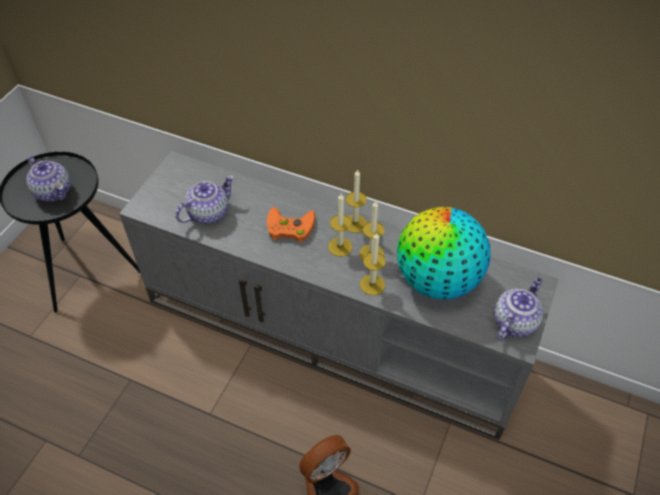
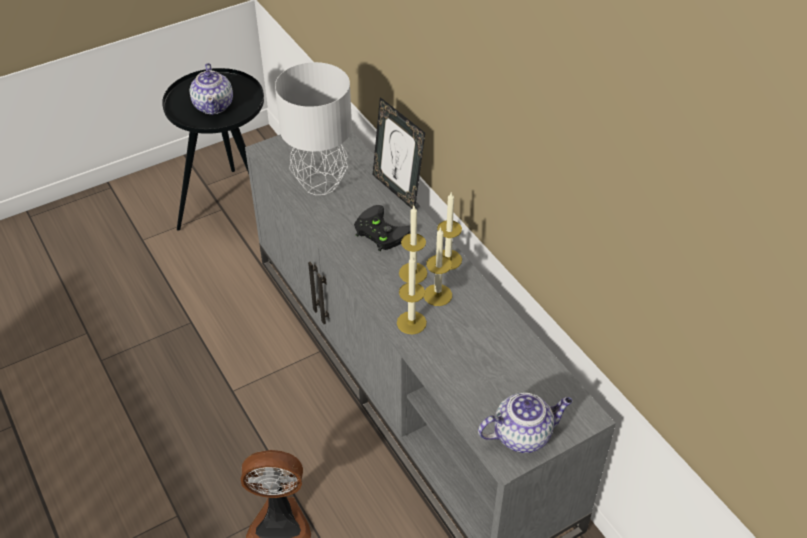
camera: 35 degrees right, 5 degrees down
teapot [175,175,234,224] -> grey table lamp [275,62,352,195]
orange game controller [267,207,315,243] -> black game controller [354,205,410,251]
globe [397,207,491,300] -> none
none -> picture frame [373,97,425,209]

